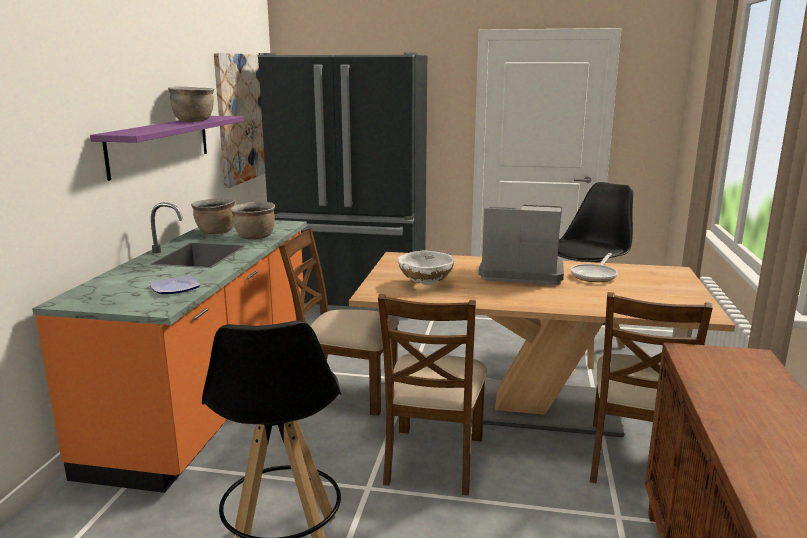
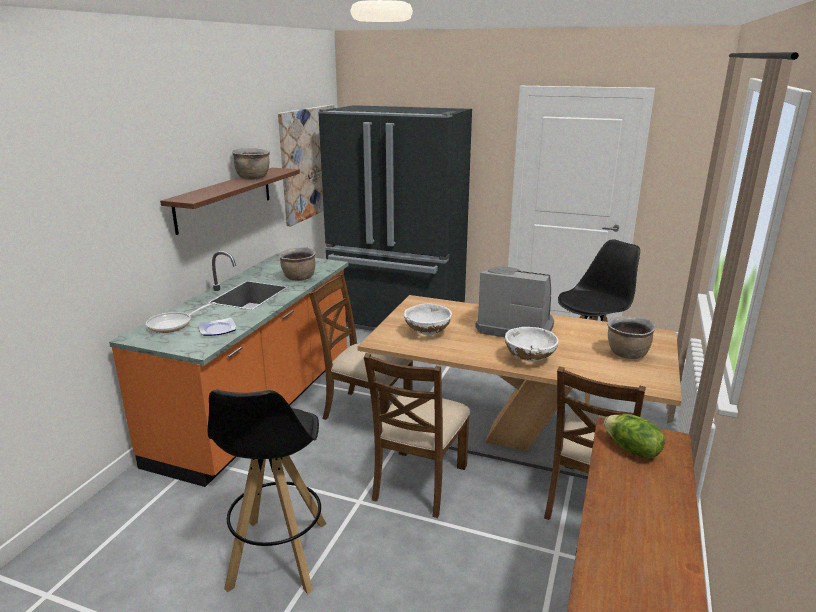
camera: 10 degrees right, 5 degrees up
purple shelf [90,116,244,181] -> brown shelf [160,168,300,235]
brown cooking pot [191,198,235,234] -> brown cooking pot moved to [607,316,656,359]
frying pan [570,253,618,282] -> frying pan moved to [146,302,215,333]
none -> white bowl [505,327,559,362]
none -> lettuce [604,414,665,459]

